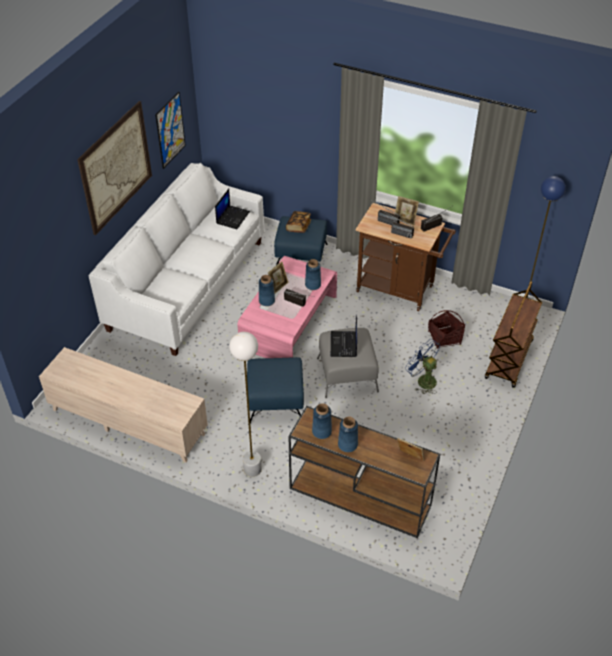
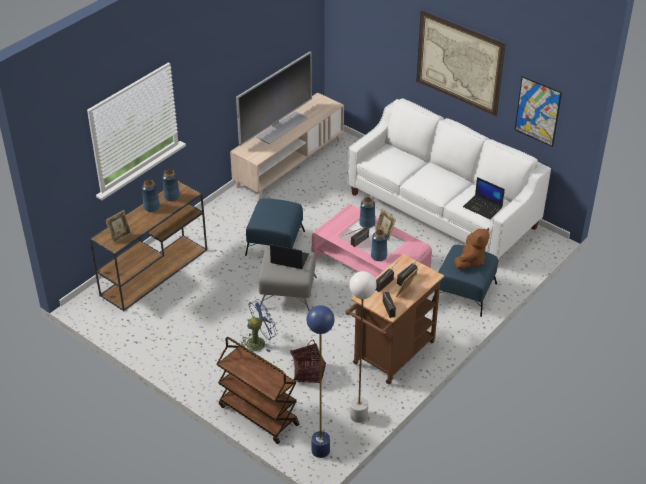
camera: 105 degrees right, 5 degrees down
white floor lamp [229,332,262,477] -> white floor lamp moved to [349,271,377,423]
book [286,211,311,233] -> brown plush toy [454,228,489,269]
none -> television [236,52,312,146]

